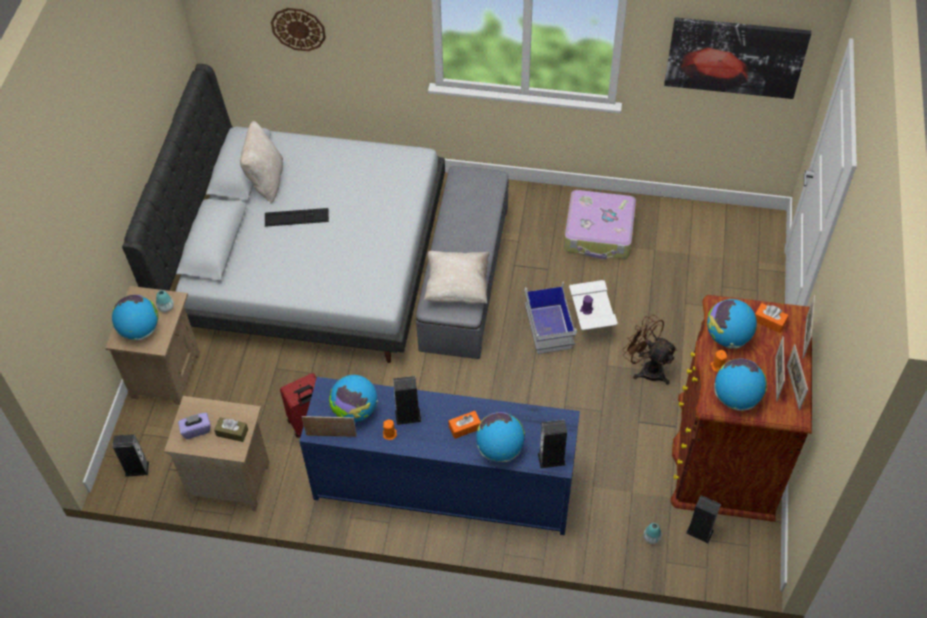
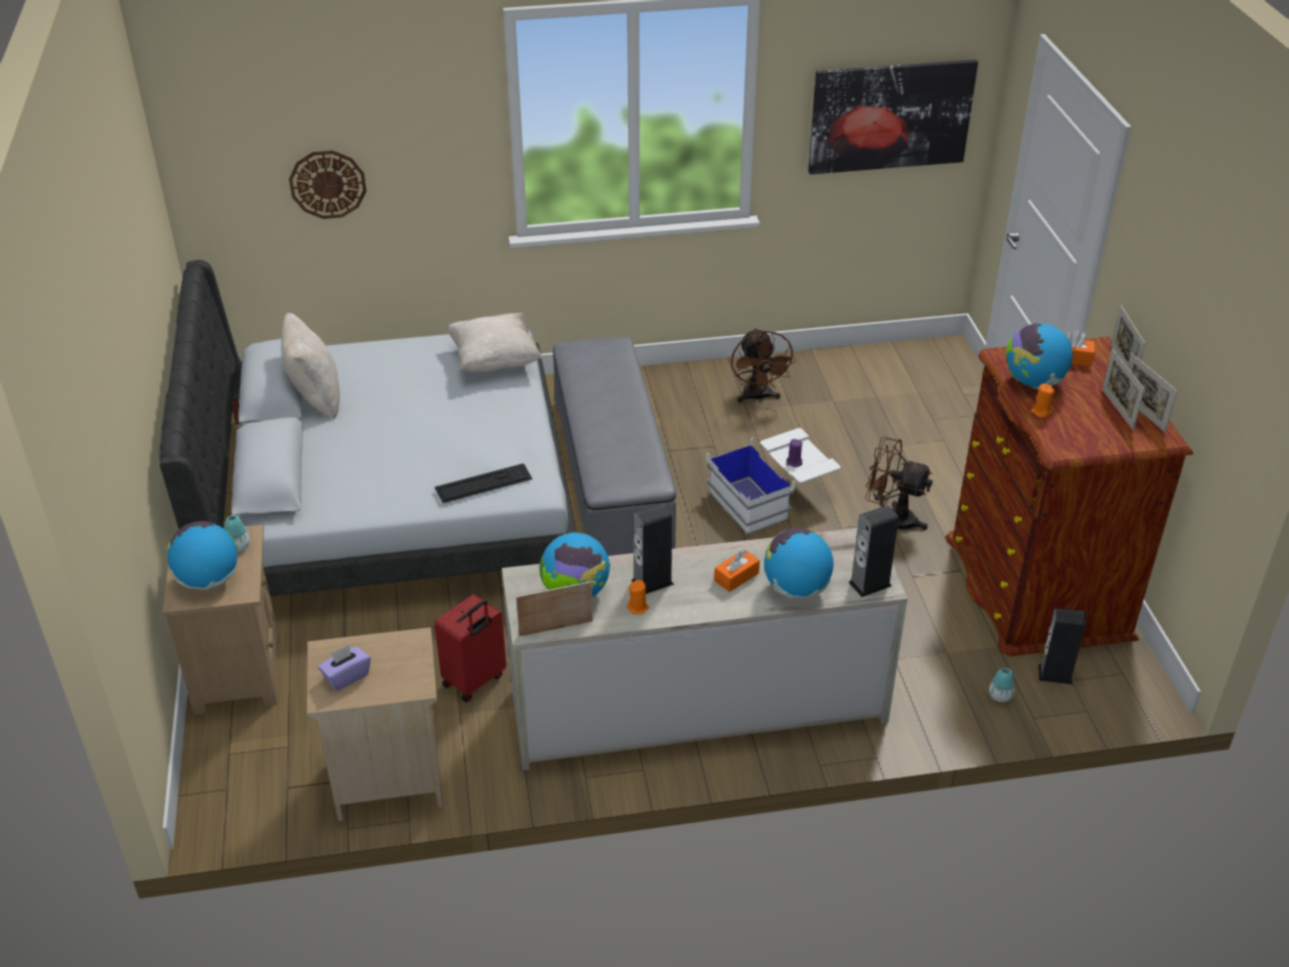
camera: 20 degrees left, 15 degrees down
speaker [113,434,149,477] -> none
brown tissue box [214,417,248,442] -> none
keyboard [265,208,329,227] -> keyboard moved to [435,463,532,503]
blue dresser [299,377,580,535] -> white dresser [502,528,908,770]
beige pillow [424,251,490,304] -> beige pillow moved to [447,313,542,372]
suitcase [564,190,636,259] -> brown fan [731,328,796,403]
globe [714,358,767,411] -> none

